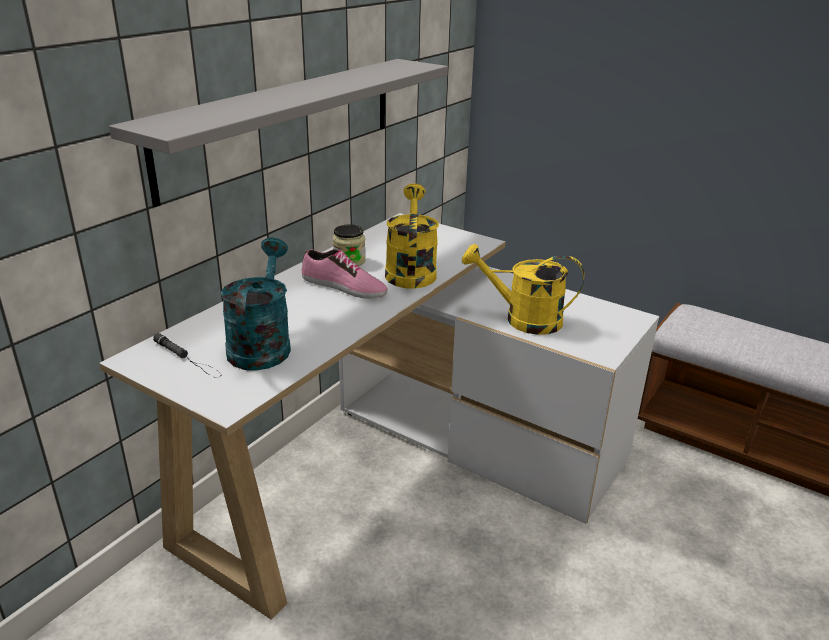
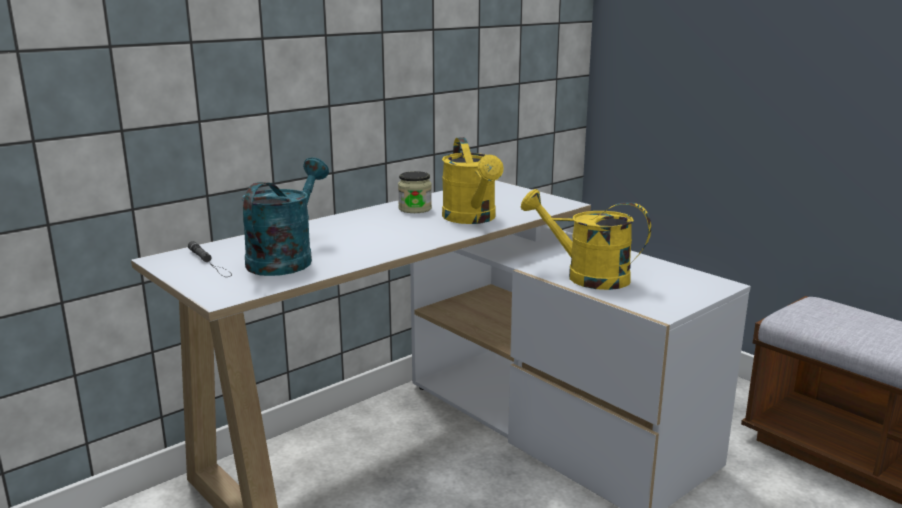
camera: 15 degrees right, 10 degrees down
grey shelf [109,59,448,207] -> none
shoe [302,249,388,299] -> none
yellow watering can [385,183,439,289] -> yellow watering can turned 150 degrees clockwise [442,137,504,224]

